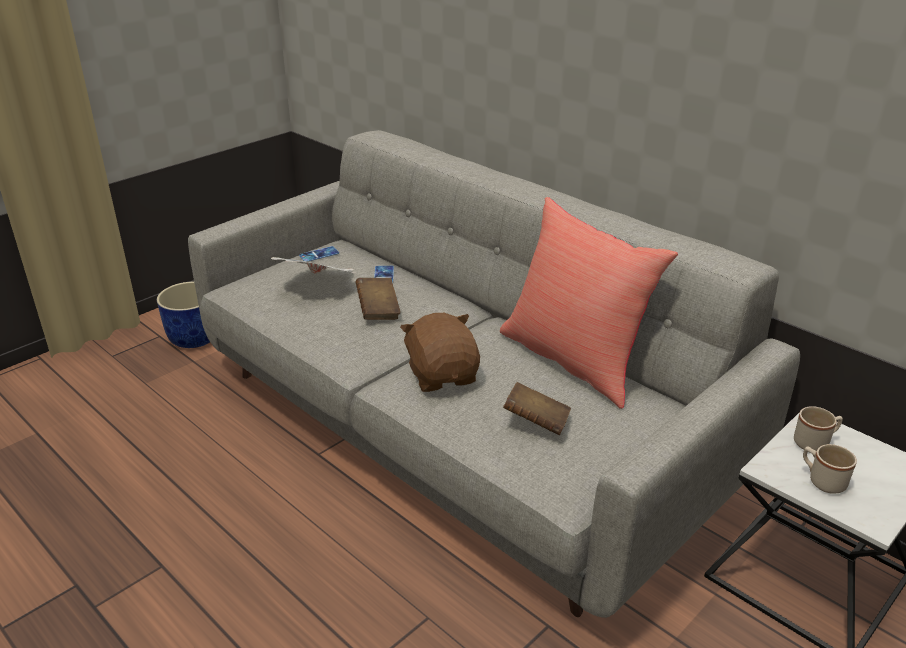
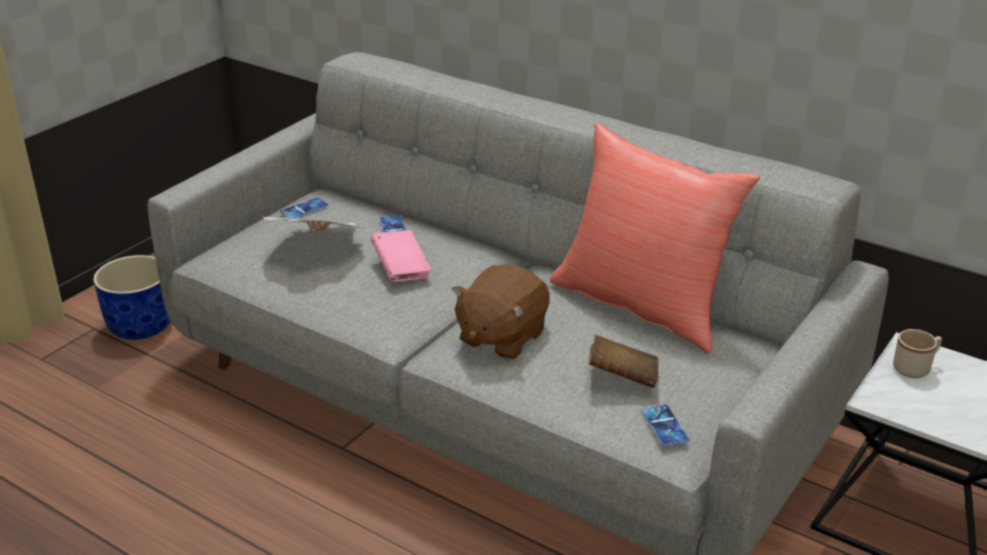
camera: 10 degrees left, 0 degrees up
brown book [355,278,401,320] -> pink book [371,230,431,282]
brown plush toy [400,313,480,392] -> brown plush toy turned 120 degrees counterclockwise [452,265,550,360]
beige mug [803,444,857,494] -> none
none -> phone [641,405,689,446]

